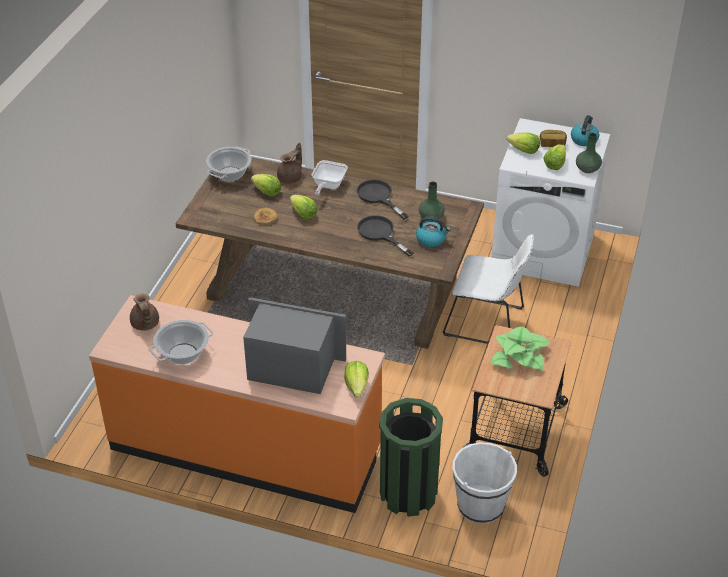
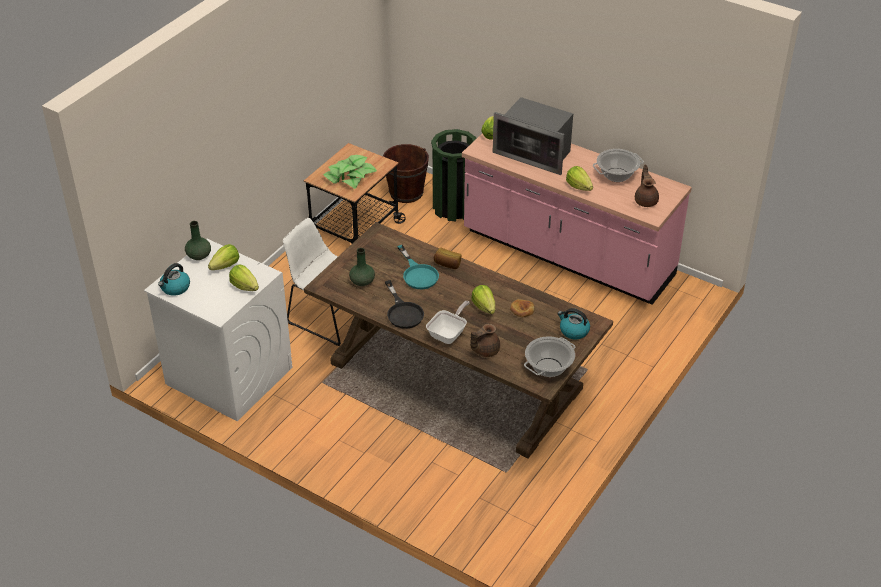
camera: 165 degrees left, 0 degrees up
orange counter [89,295,385,513] -> pink counter [462,133,692,305]
lettuce [251,174,281,197] -> lettuce moved to [566,166,593,191]
black frying pan [357,215,414,256] -> turquoise frying pan [397,245,439,289]
kettle [416,216,451,247] -> kettle moved to [557,308,590,340]
white bucket [453,442,517,524] -> brown bucket [383,144,429,203]
bread [540,130,567,147] -> bread moved to [434,248,461,269]

